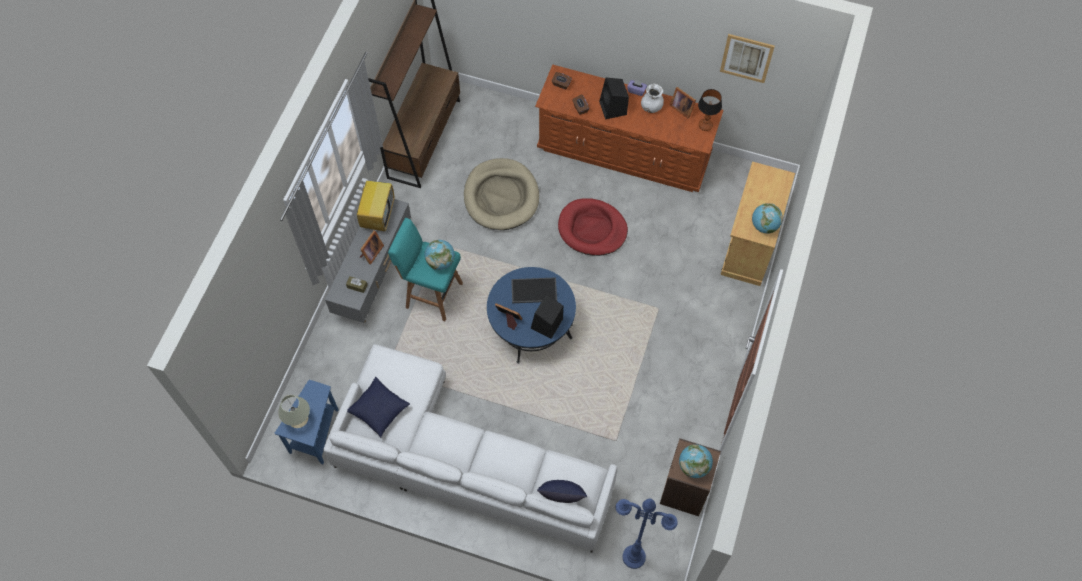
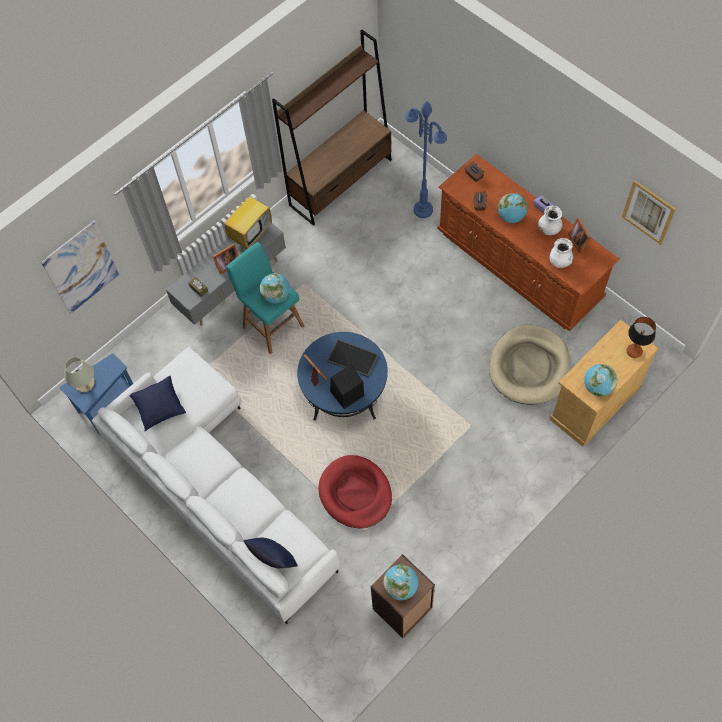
camera: 30 degrees right, 0 degrees up
beige dog bed [464,158,539,230] -> beige dog bed moved to [489,325,571,404]
red dog bed [558,198,628,256] -> red dog bed moved to [318,455,392,528]
black speaker [599,78,629,120] -> globe [498,193,527,223]
blue floor lamp [616,499,678,569] -> blue floor lamp moved to [405,101,447,218]
table lamp [698,89,722,131] -> table lamp moved to [627,317,656,358]
none -> picture [41,221,119,314]
none -> white vase [550,238,573,268]

